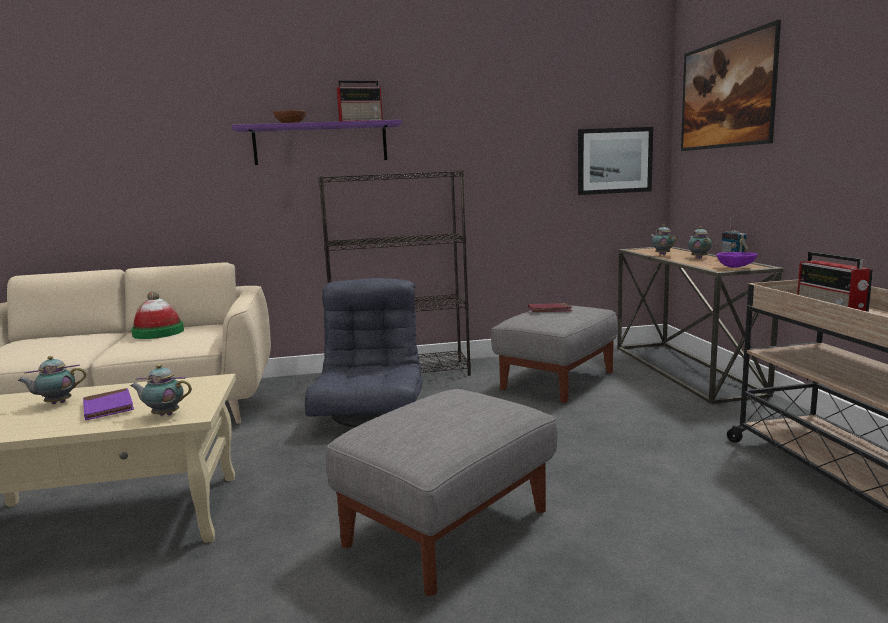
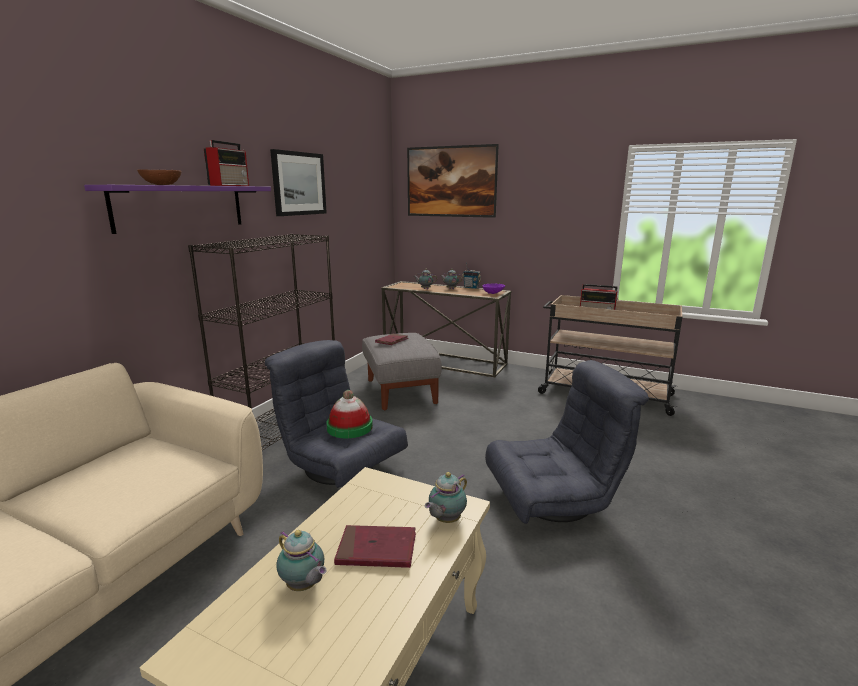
camera: 55 degrees left, 5 degrees up
teapot [17,356,86,404] -> teapot turned 60 degrees counterclockwise [276,530,326,591]
purple book [83,388,134,420] -> red book [334,525,416,568]
hat [131,291,184,339] -> hat moved to [327,390,373,438]
grey ottoman [326,389,557,596] -> grey armchair [485,360,649,524]
picture [578,127,653,195] -> picture moved to [270,149,327,216]

